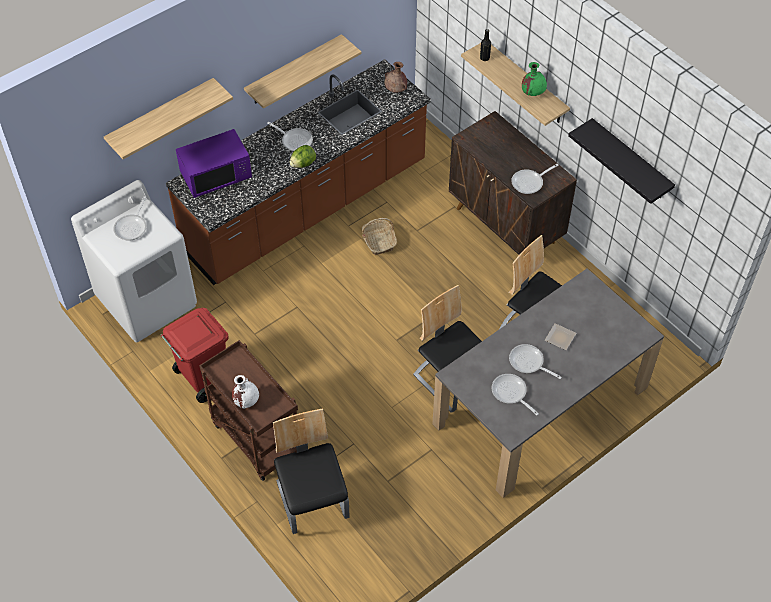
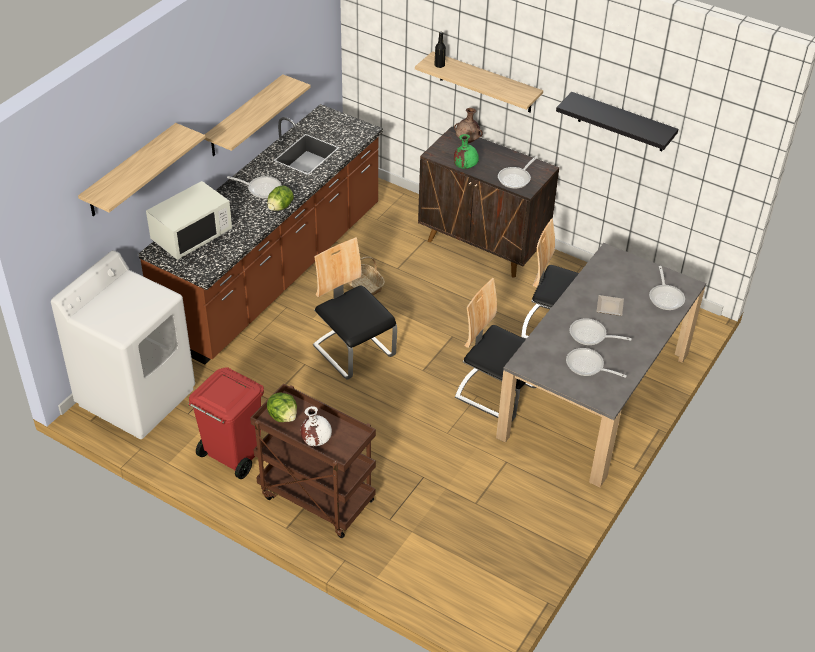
camera: 20 degrees left, 10 degrees down
frying pan [113,196,146,241] -> frying pan moved to [649,266,685,310]
purple microwave [176,129,252,198] -> white microwave [146,181,232,260]
chair [273,409,350,534] -> chair moved to [313,237,397,379]
brown vase [384,62,407,93] -> brown vase moved to [454,108,483,143]
green vase [522,62,547,96] -> green vase moved to [454,134,479,169]
none -> lettuce [267,392,297,422]

